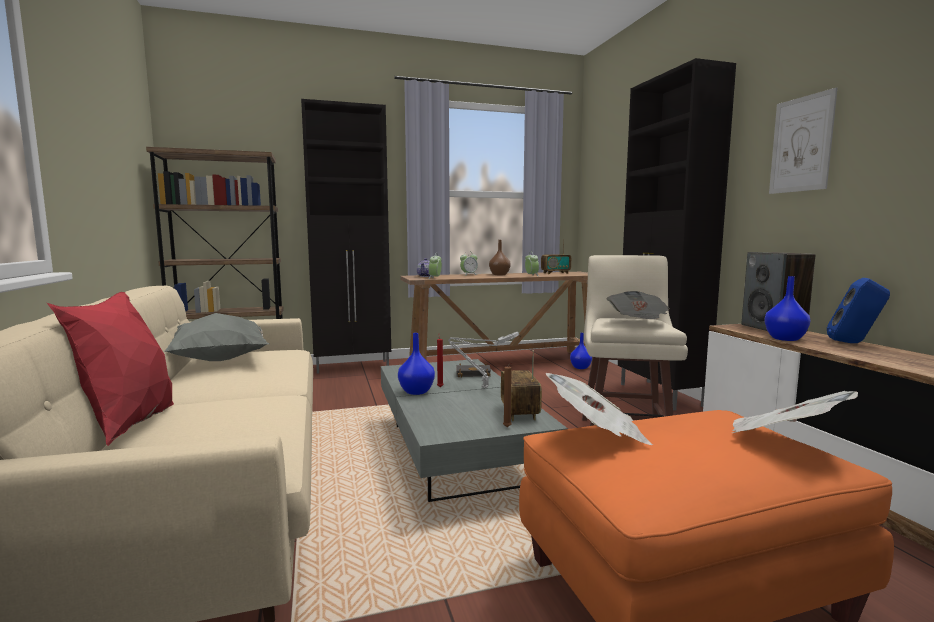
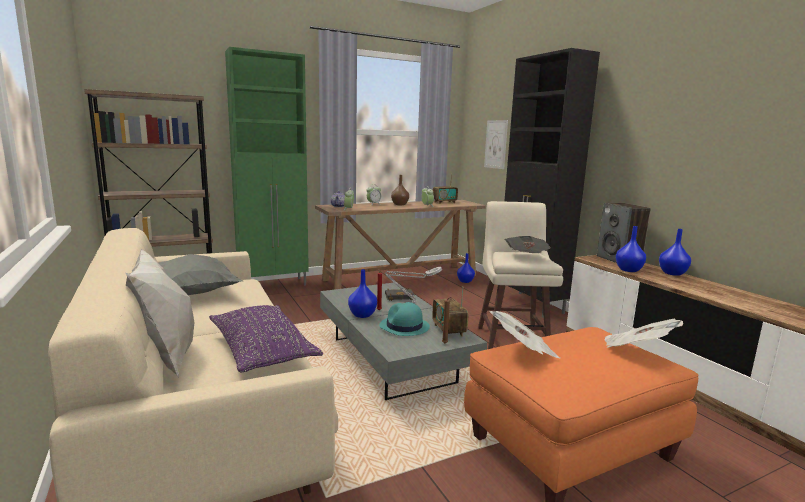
camera: 10 degrees left, 5 degrees up
red pillow [47,292,174,446] -> white pillow [126,249,195,378]
black cabinet [301,99,391,374] -> green cabinet [225,47,309,286]
picture [769,88,838,194] -> picture moved to [484,120,508,169]
blue speaker [827,278,890,343] -> blue vase [659,229,691,276]
none -> purple pillow [209,305,323,372]
none -> turquoise hat [379,302,430,336]

